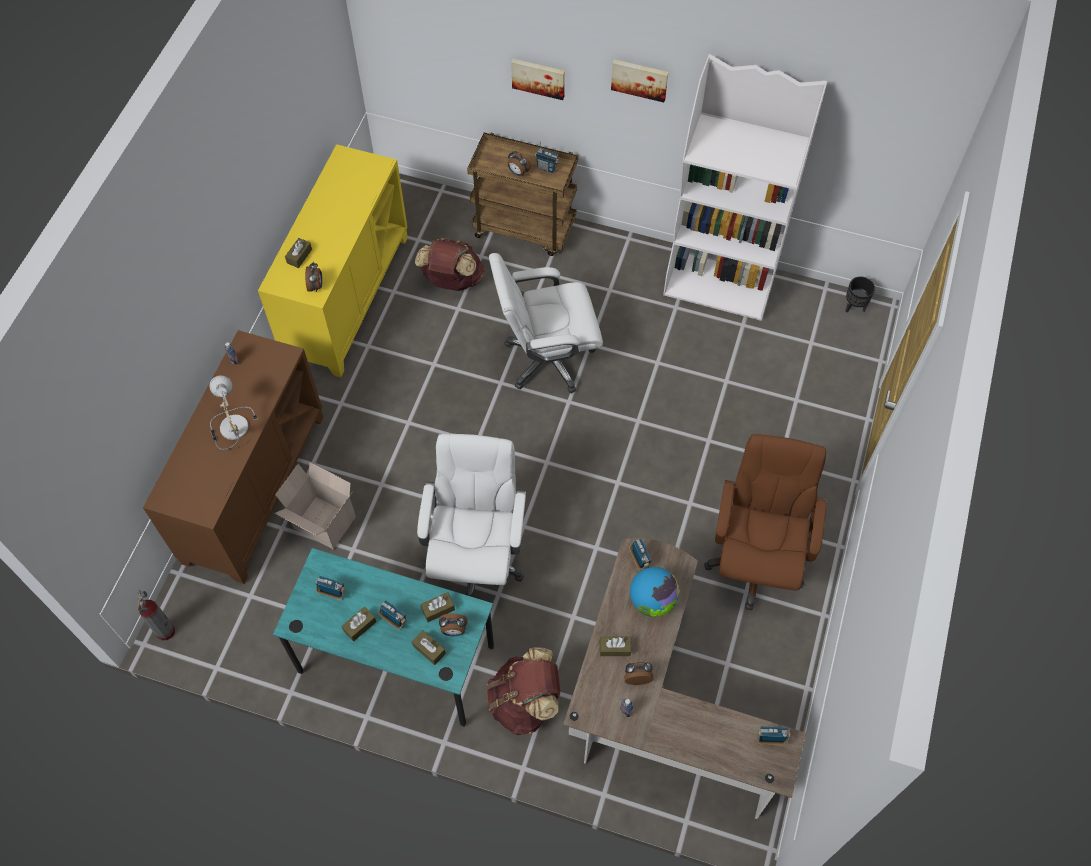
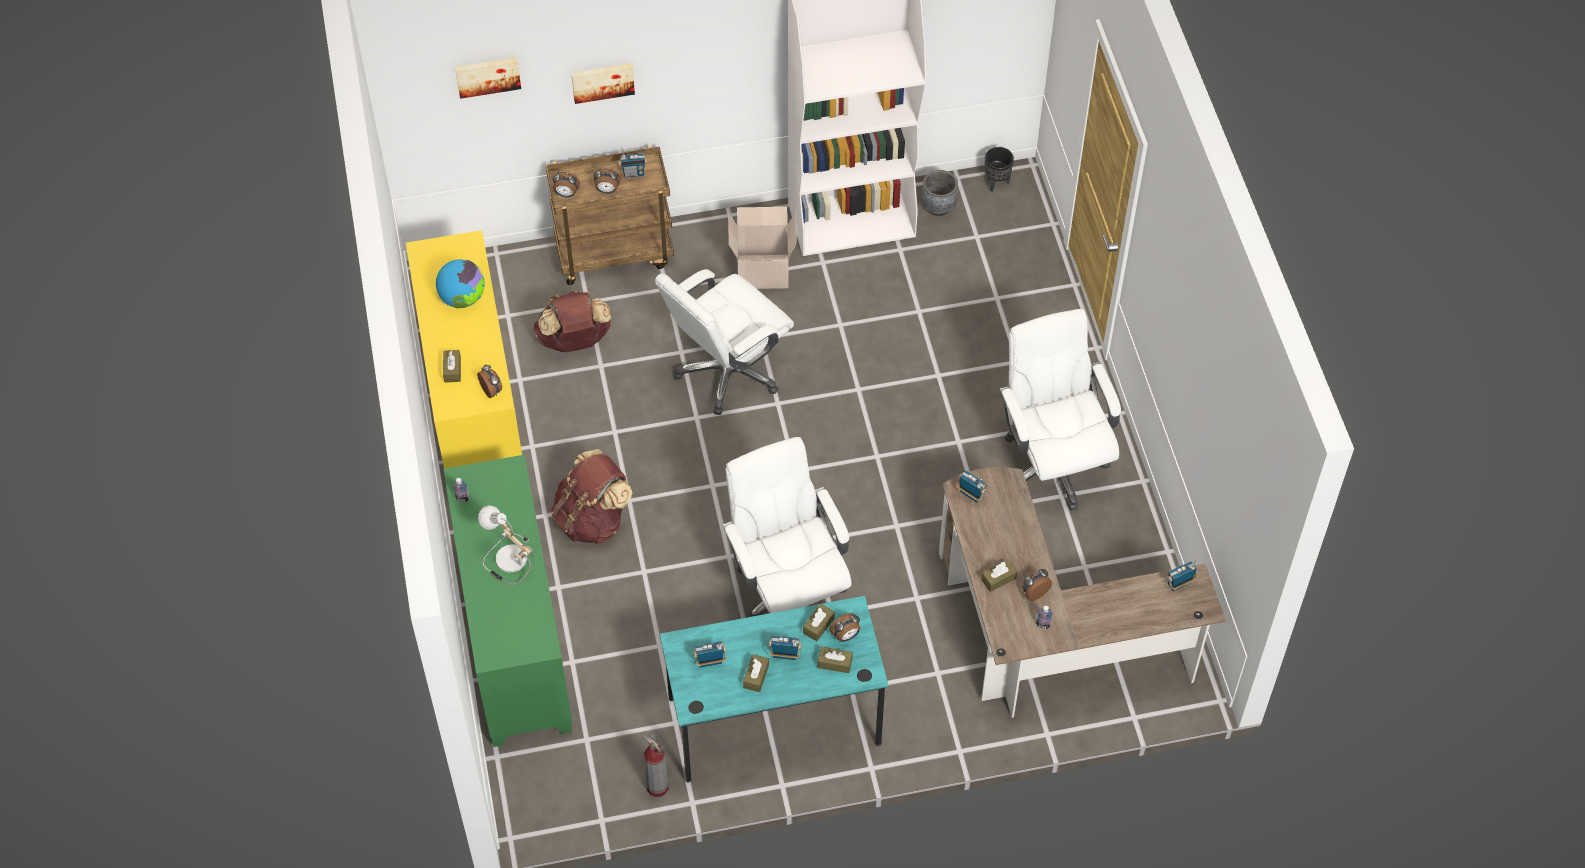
camera: 30 degrees left, 5 degrees down
fire extinguisher [137,590,175,640] -> fire extinguisher moved to [642,733,669,797]
brown cabinet [143,330,323,584] -> green cabinet [444,455,572,747]
cardboard box [275,462,356,549] -> cardboard box moved to [729,207,797,289]
brown backpack [487,647,560,735] -> brown backpack moved to [550,449,632,544]
picture [611,59,669,102] -> picture moved to [455,57,521,99]
globe [630,567,680,617] -> globe moved to [436,259,485,308]
brown office chair [704,434,827,610] -> white office chair [1000,309,1121,511]
none -> alarm clock [552,172,580,198]
none -> grey planter [922,170,958,216]

